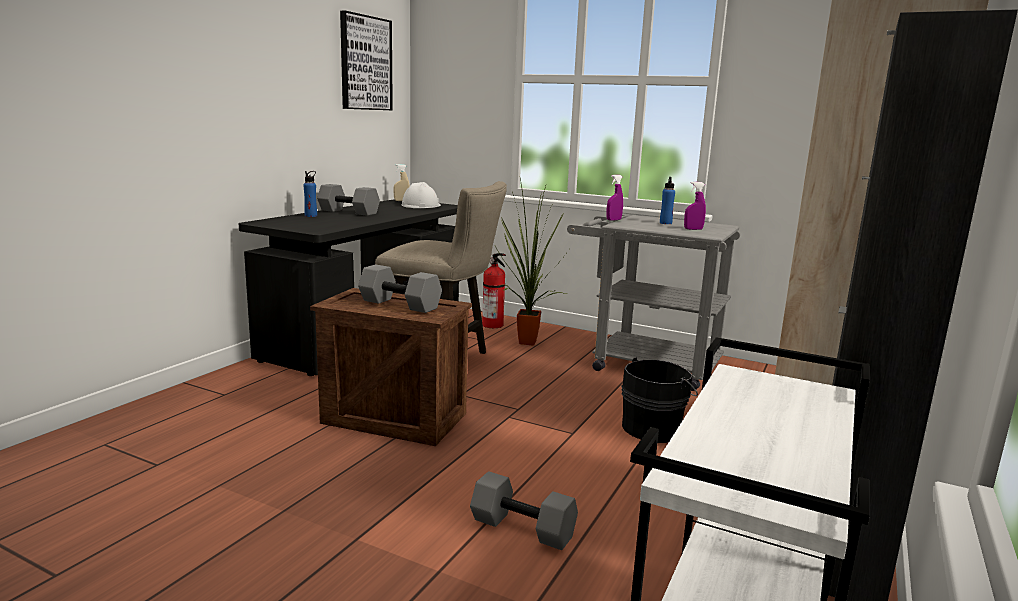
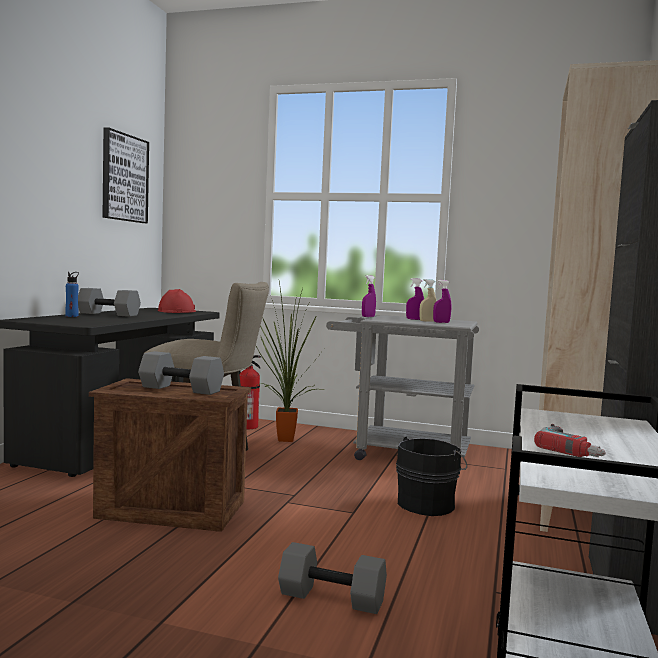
camera: 10 degrees left, 10 degrees down
beige spray bottle [393,164,410,201] -> beige spray bottle moved to [419,279,437,322]
white hard hat [402,182,441,208] -> red hard hat [158,289,196,313]
blue bottle [660,177,675,224] -> purple spray bottle [406,278,424,320]
none -> power drill [534,424,606,457]

